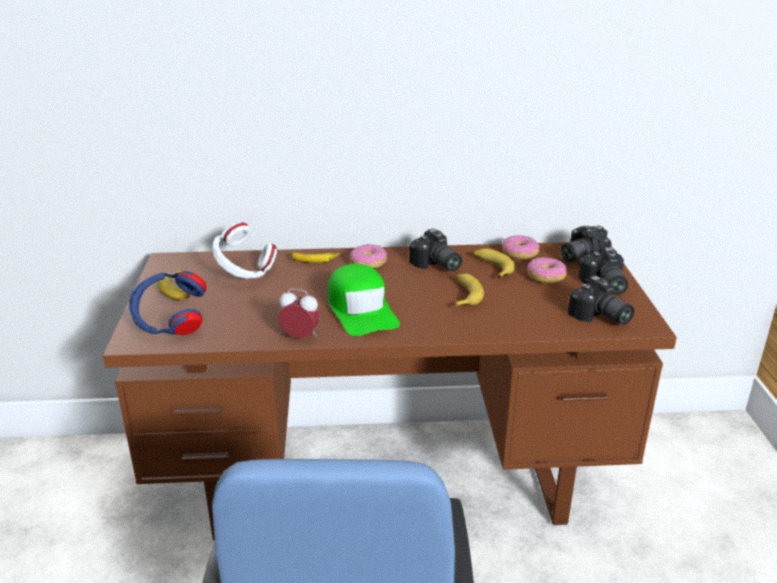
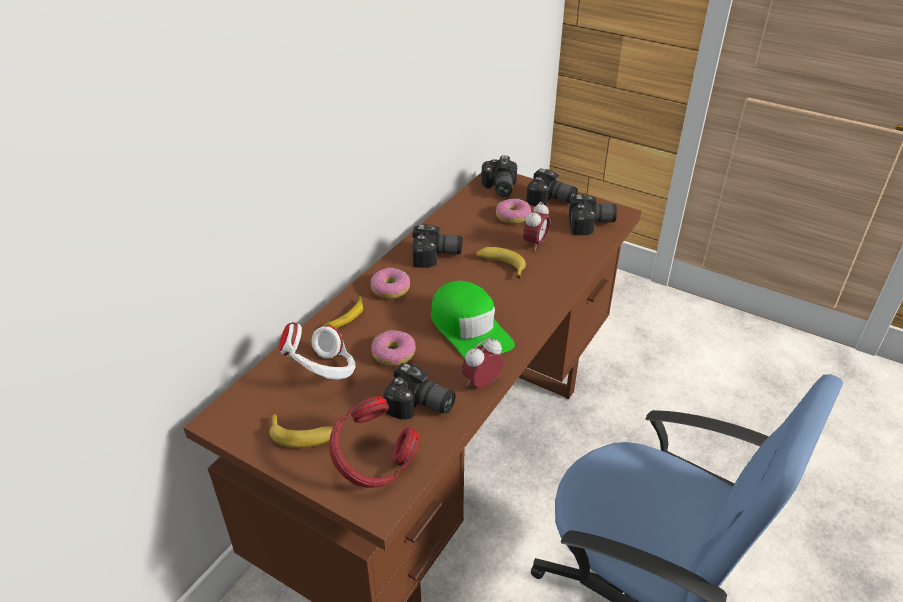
camera: 55 degrees left, 10 degrees up
blue headphones [129,271,206,335] -> red headphones [329,396,419,488]
green cap [328,264,400,336] -> green cap turned 45 degrees clockwise [431,281,515,358]
banana [474,248,515,278] -> none
donut [502,235,540,259] -> donut moved to [371,330,416,366]
none -> camera [383,363,456,420]
none -> alarm clock [523,202,550,251]

